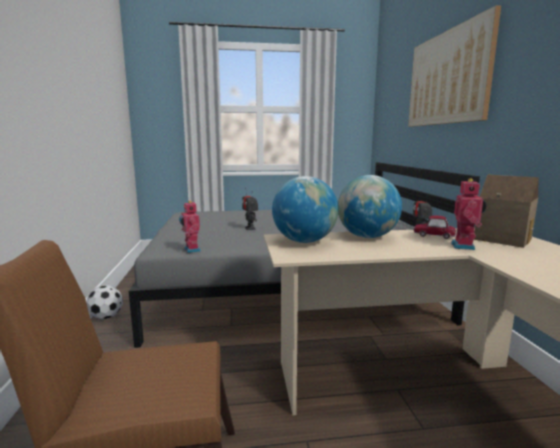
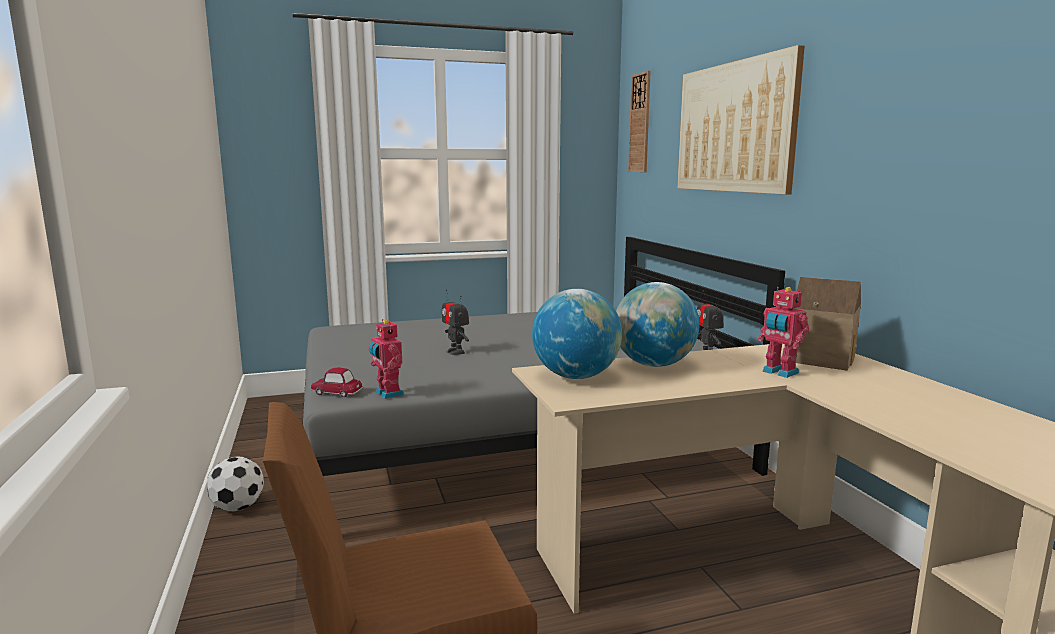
camera: 10 degrees left, 0 degrees up
toy car [414,216,456,239] -> toy car moved to [311,368,363,397]
toy robot [451,178,487,250] -> toy robot turned 135 degrees clockwise [758,287,809,378]
none -> wall clock [628,70,651,172]

